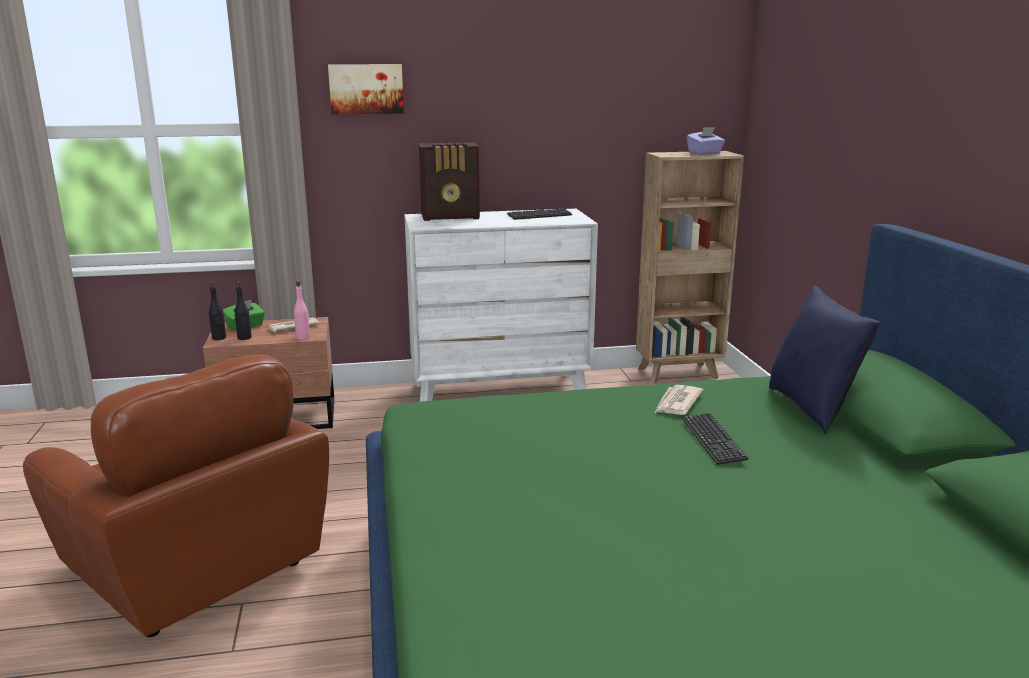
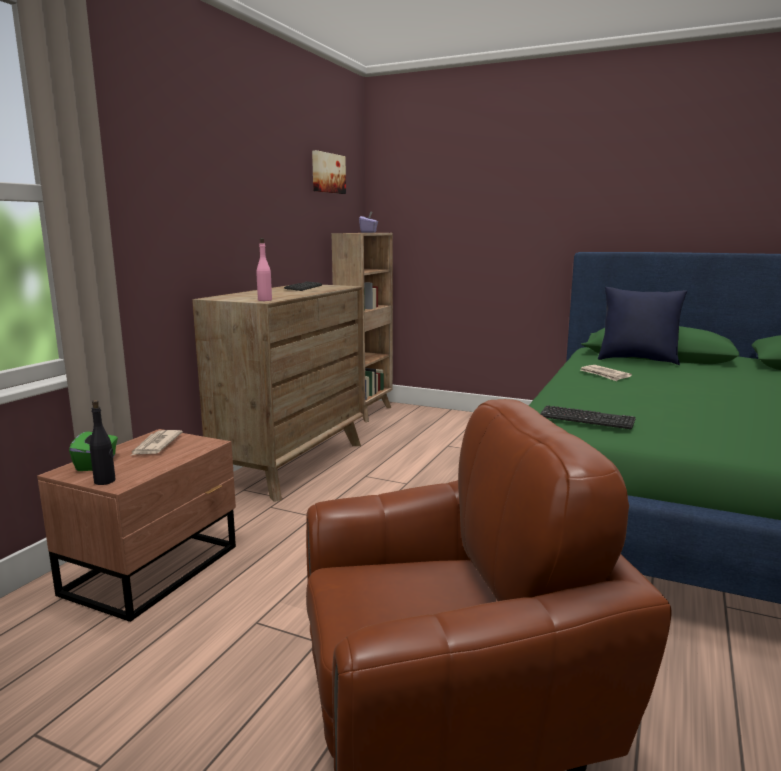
camera: 55 degrees left, 5 degrees down
black bottle [235,281,252,340] -> none
pink bottle [294,281,310,340] -> pink bottle moved to [256,238,272,301]
picture [328,64,404,114] -> picture moved to [312,150,346,194]
white dresser [404,209,598,402] -> brown dresser [192,285,364,502]
radio [419,142,480,221] -> none
keyboard [682,413,749,465] -> keyboard moved to [540,405,636,429]

